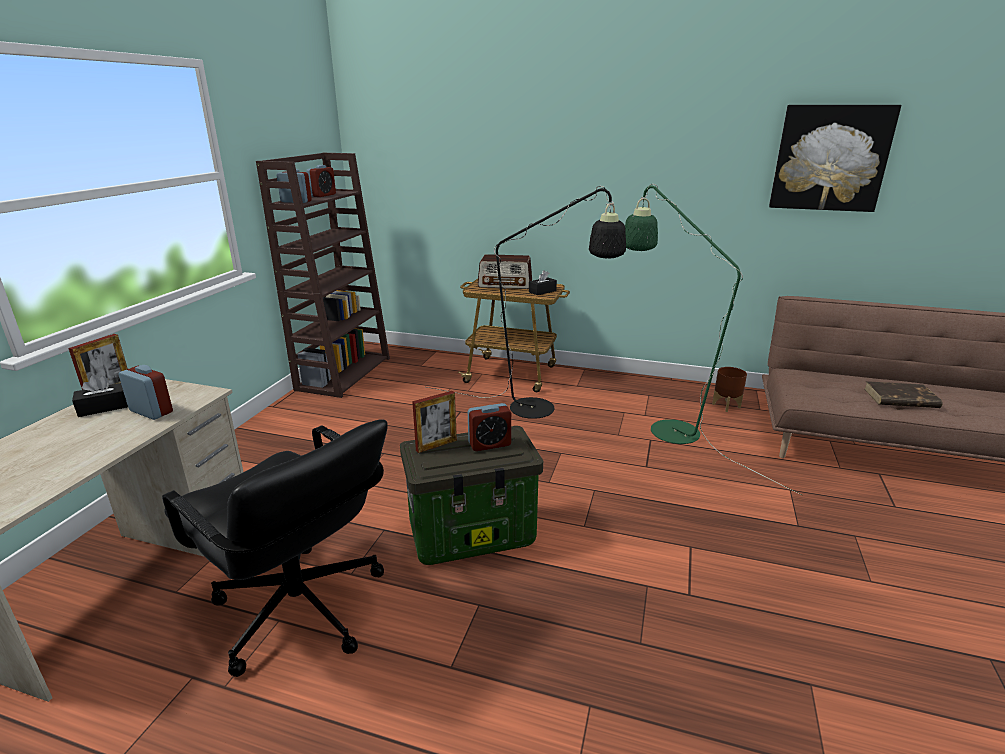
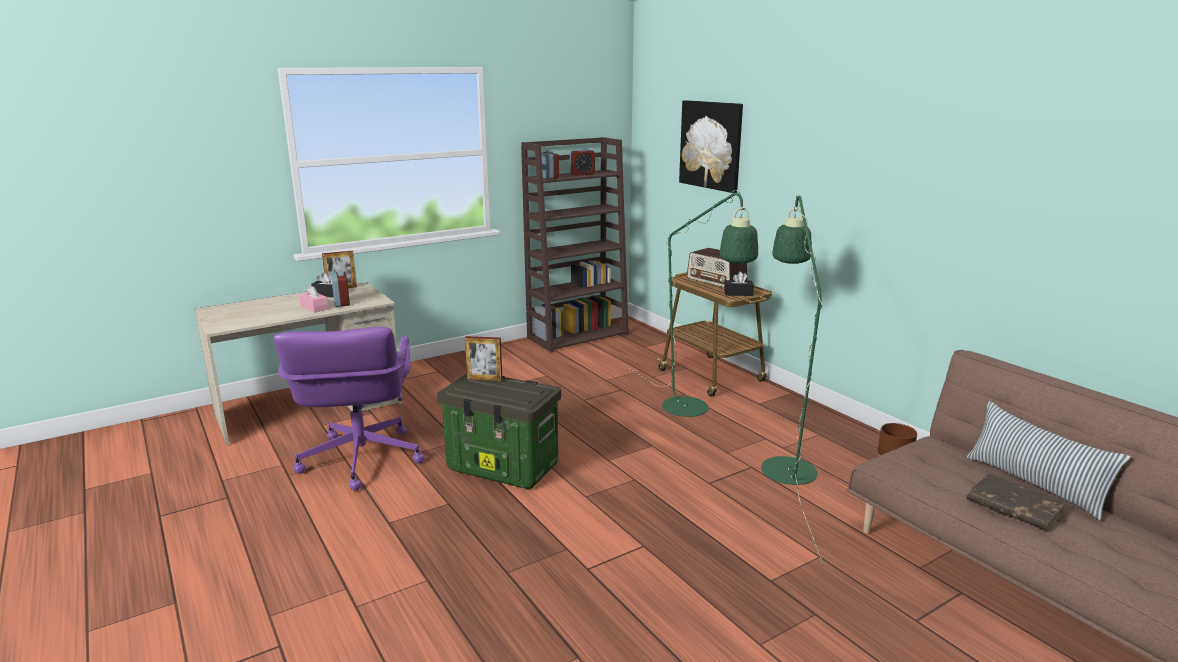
camera: 40 degrees right, 5 degrees down
black office chair [162,420,388,677] -> purple office chair [274,327,424,490]
black floor lamp [426,186,626,419] -> green floor lamp [622,190,758,417]
alarm clock [468,403,511,451] -> none
picture [769,105,901,212] -> picture moved to [679,100,743,193]
none -> pink tissue box [299,284,329,313]
none -> pillow [967,401,1130,520]

